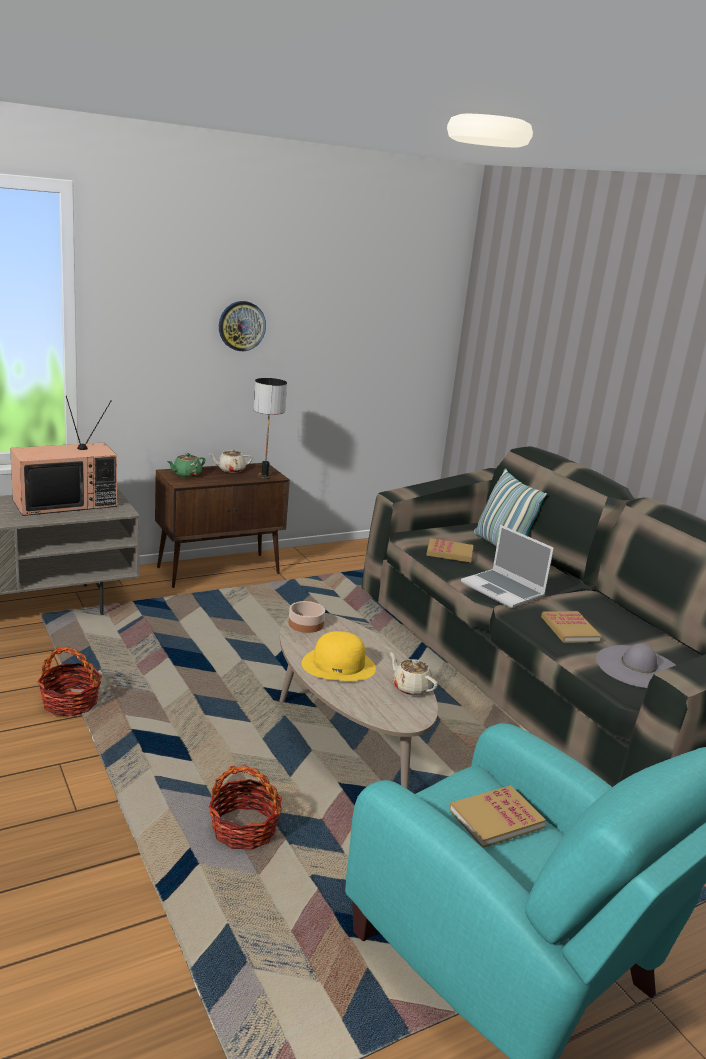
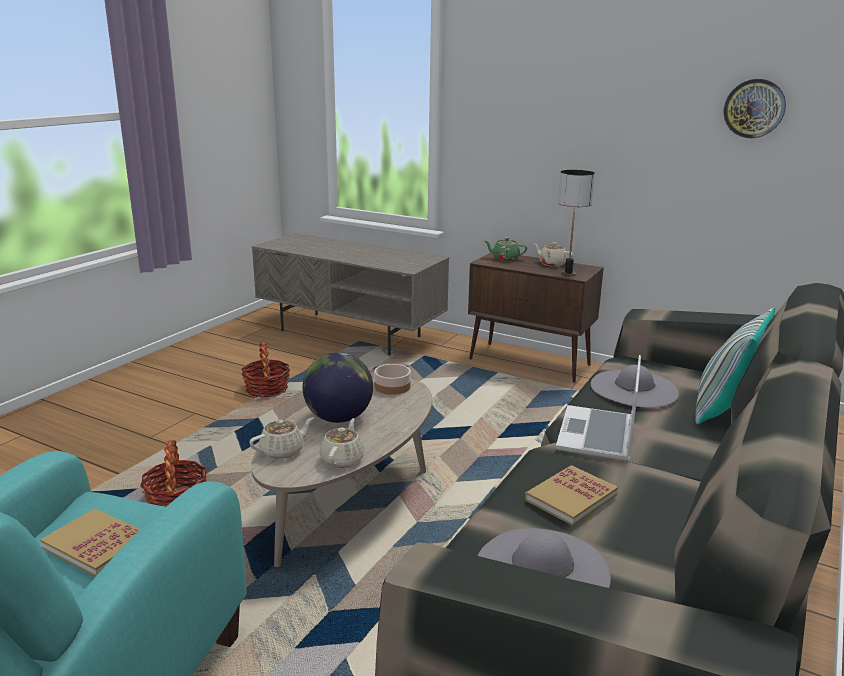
camera: 60 degrees right, 0 degrees up
television [10,396,117,516] -> none
wall clock [219,301,266,351] -> wall clock moved to [723,79,786,138]
yellow hat [302,631,376,681] -> globe [303,352,373,423]
book [426,538,473,563] -> grey hat [591,365,679,408]
none -> beige teapot [249,417,314,459]

